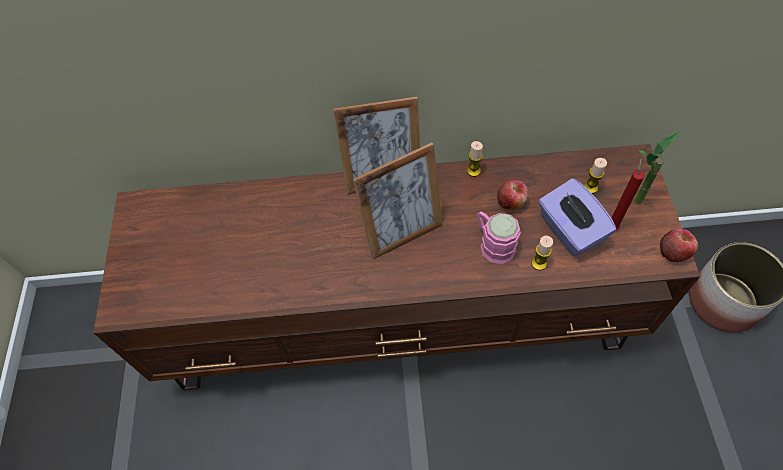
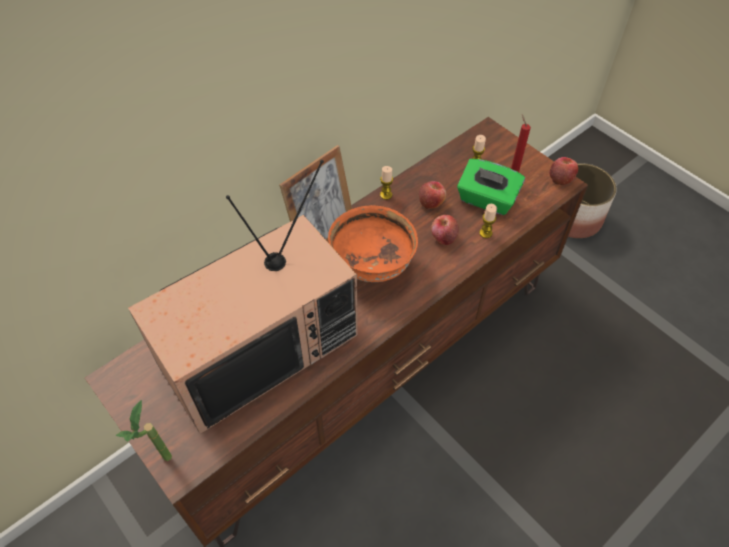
camera: 40 degrees left, 5 degrees down
picture frame [353,143,443,259] -> orange bowl [328,205,418,282]
pink mug [476,211,521,264] -> apple [431,215,459,245]
purple tissue box [539,178,617,256] -> green tissue box [457,159,525,215]
potted plant [634,131,681,204] -> potted plant moved to [116,400,172,461]
none -> television [128,160,358,434]

